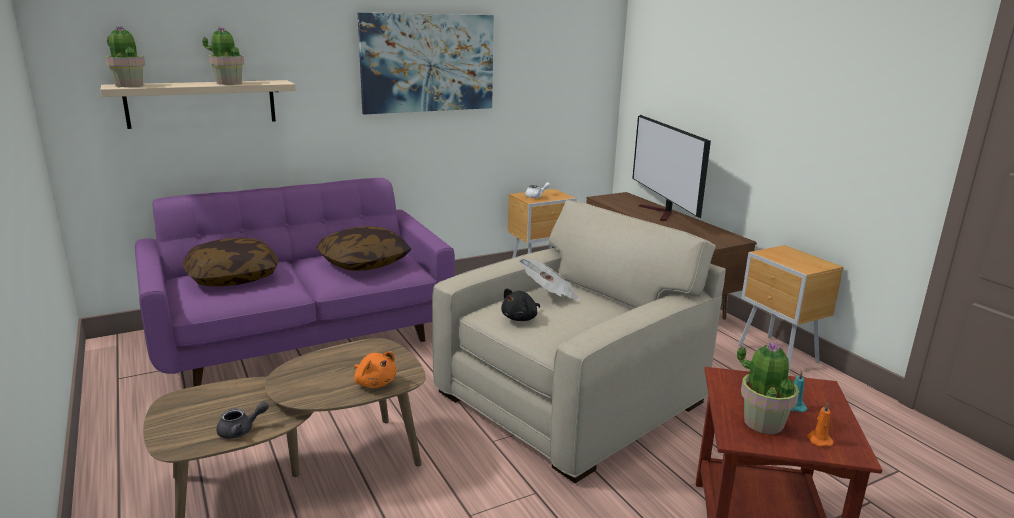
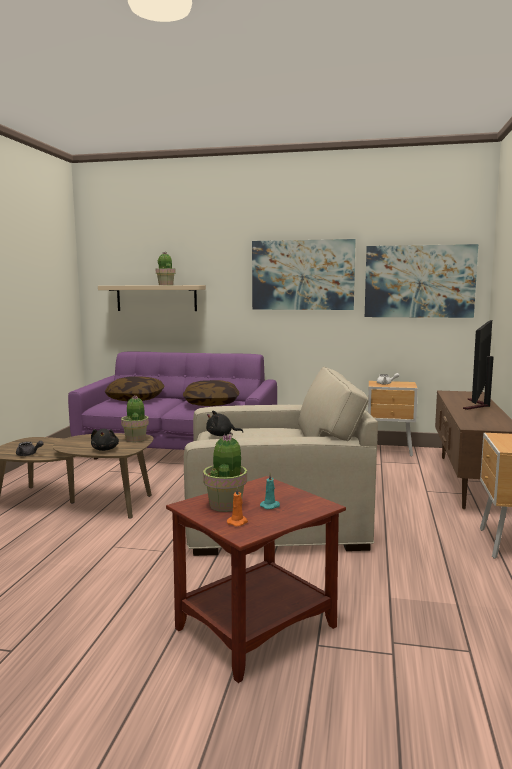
camera: 40 degrees right, 10 degrees down
potted plant [105,26,145,87] -> potted plant moved to [121,395,149,442]
orange plush toy [354,352,397,388] -> black plush toy [91,429,119,451]
newspaper [518,258,580,301] -> none
none -> picture [365,244,478,318]

